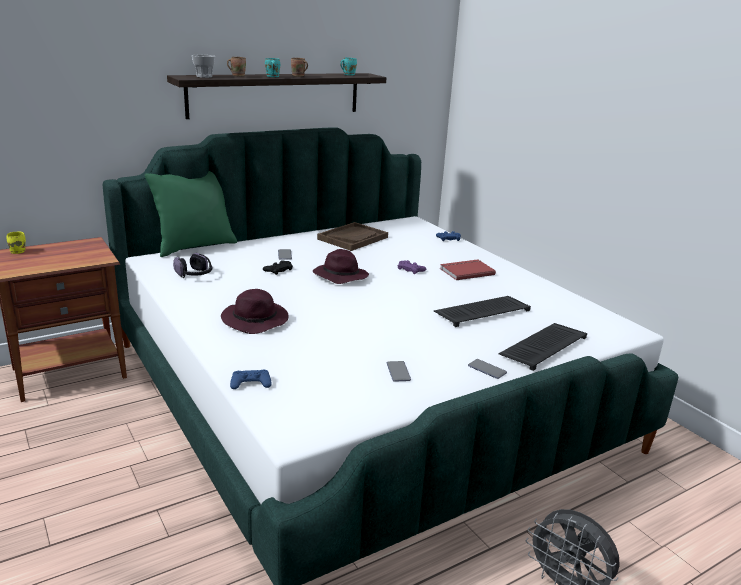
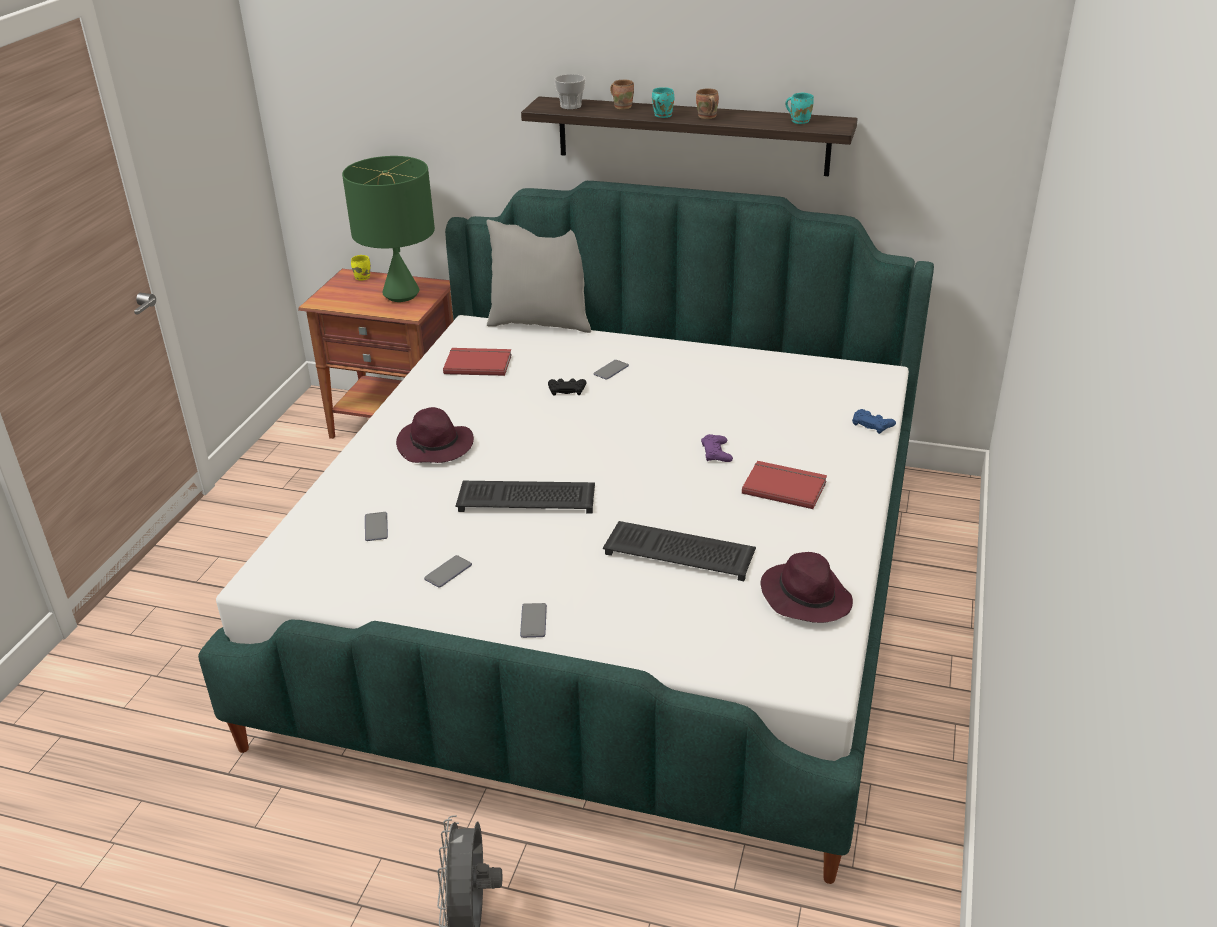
camera: 50 degrees right, 10 degrees up
green pillow [145,171,237,257] -> grey pillow [487,220,591,333]
headphones [173,253,212,278] -> red book [443,348,512,376]
blue game controller [230,370,271,389] -> none
purple hat [313,249,369,284] -> purple hat moved to [760,552,853,623]
brown tray [317,222,388,251] -> none
keyboard [499,323,587,371] -> keyboard moved to [456,481,595,514]
none -> green table lamp [342,156,435,302]
none -> phone [365,512,388,541]

